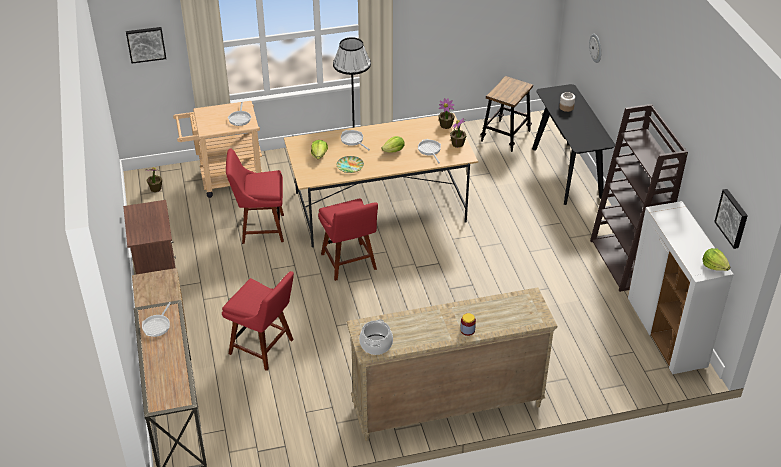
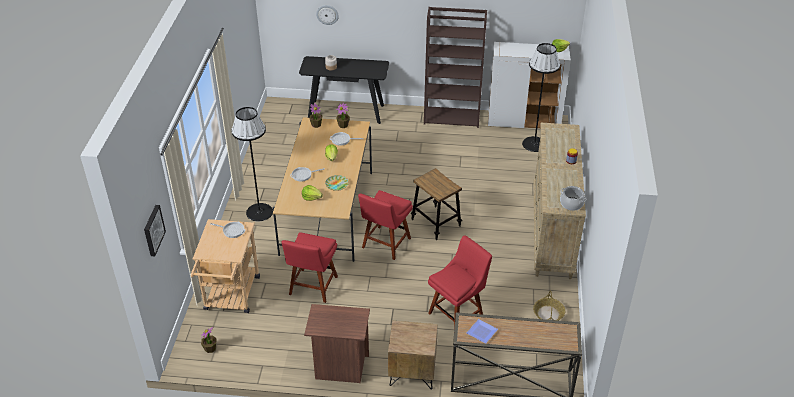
camera: 70 degrees left, 0 degrees up
frying pan [142,302,171,337] -> plate [467,319,498,344]
red chair [318,198,378,281] -> red chair turned 120 degrees clockwise [358,190,413,260]
stool [481,76,533,152] -> stool moved to [411,168,462,240]
picture [714,189,748,249] -> none
none -> black floor lamp [522,43,560,152]
none -> basket [533,291,565,321]

